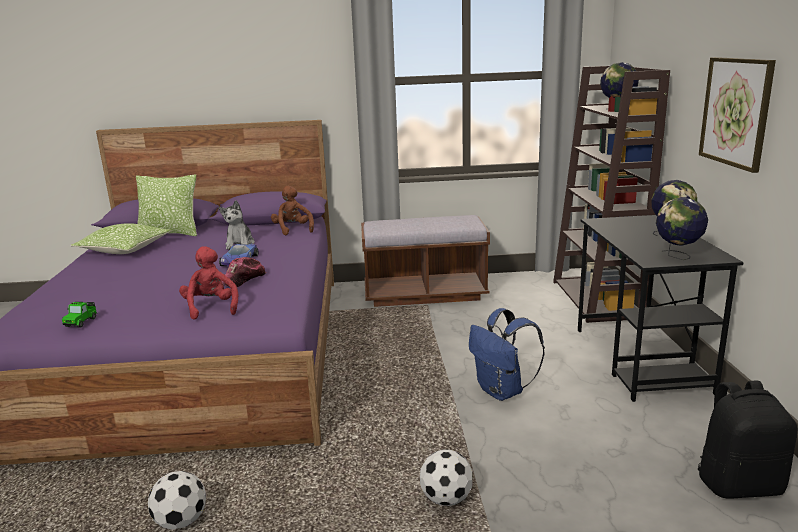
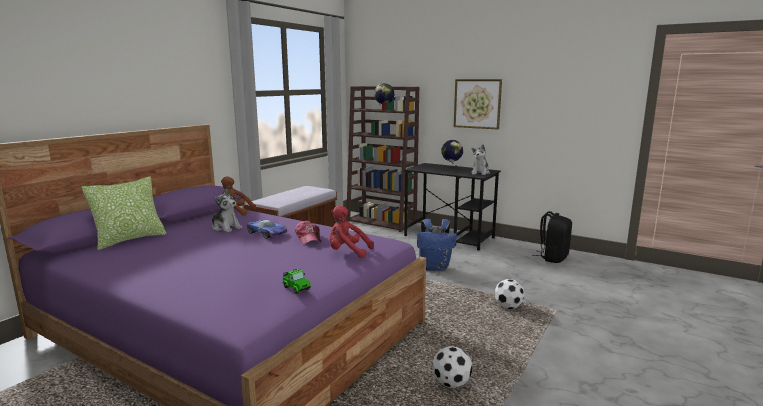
camera: 55 degrees left, 5 degrees down
pillow [71,223,171,254] -> none
globe [656,197,708,260] -> plush toy [471,144,490,175]

